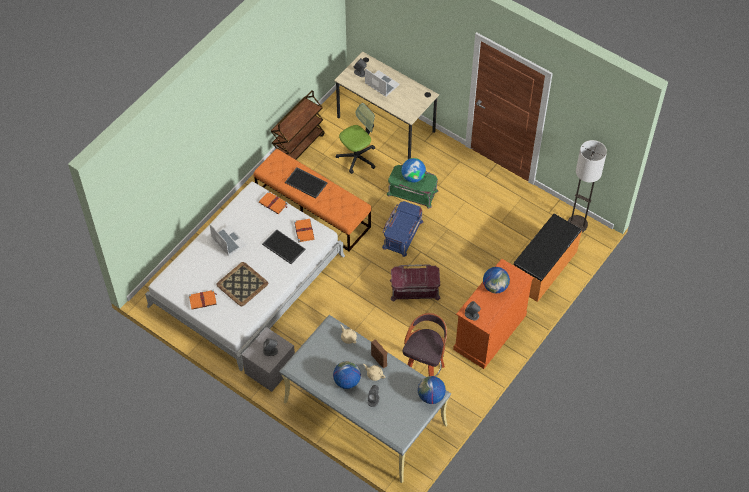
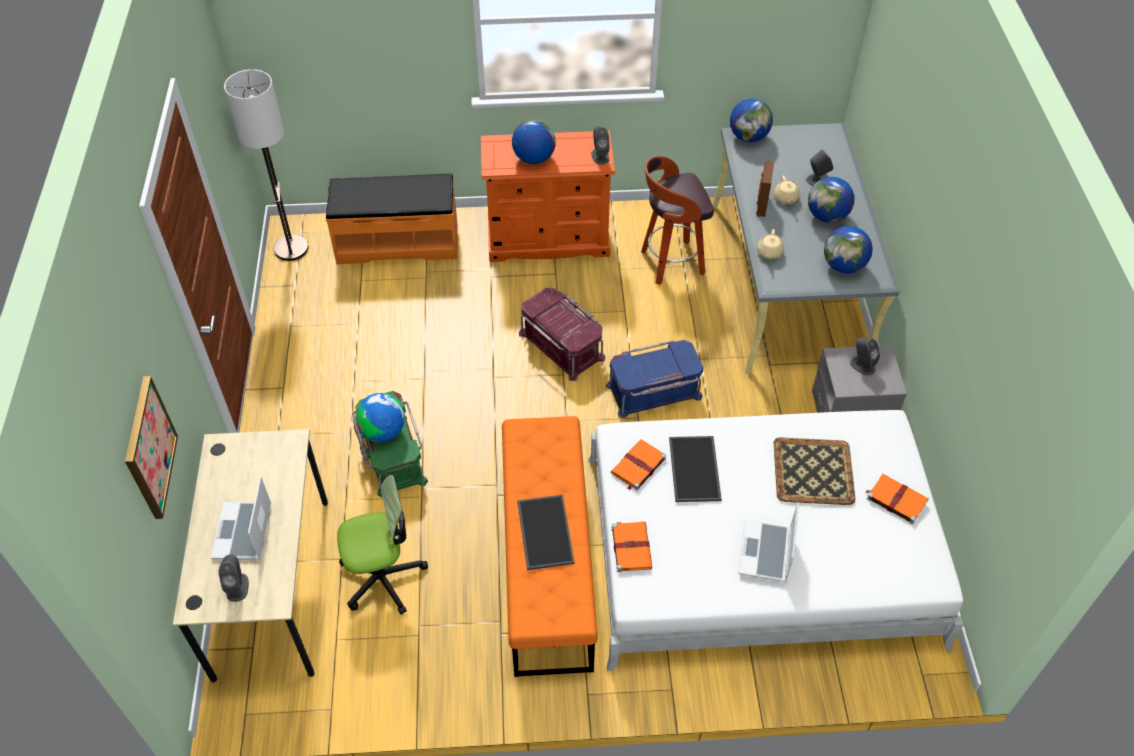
camera: 130 degrees left, 5 degrees down
brown cart [271,90,324,160] -> none
office chair [336,103,376,174] -> office chair turned 150 degrees clockwise [337,475,428,615]
blue storage box [382,201,423,257] -> blue storage box moved to [606,340,703,419]
none -> picture [125,376,178,519]
none -> globe [824,226,873,274]

